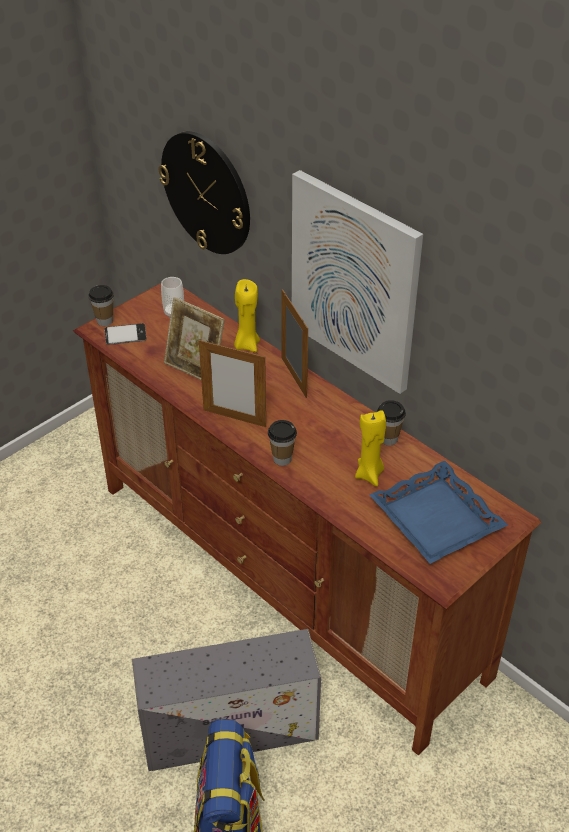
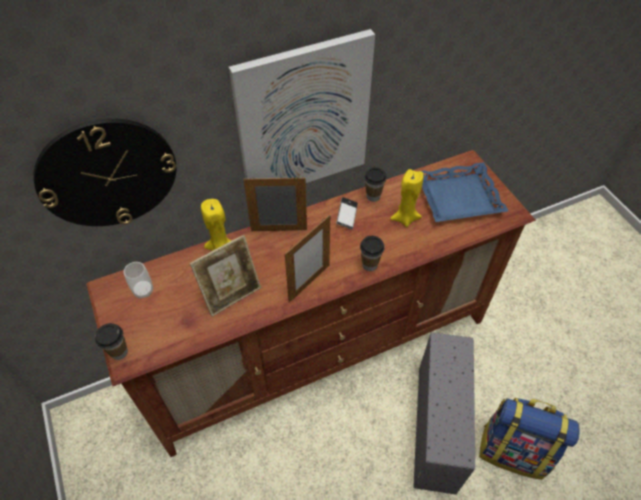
camera: 70 degrees left, 10 degrees up
phone [105,323,147,345] -> phone moved to [336,197,358,229]

